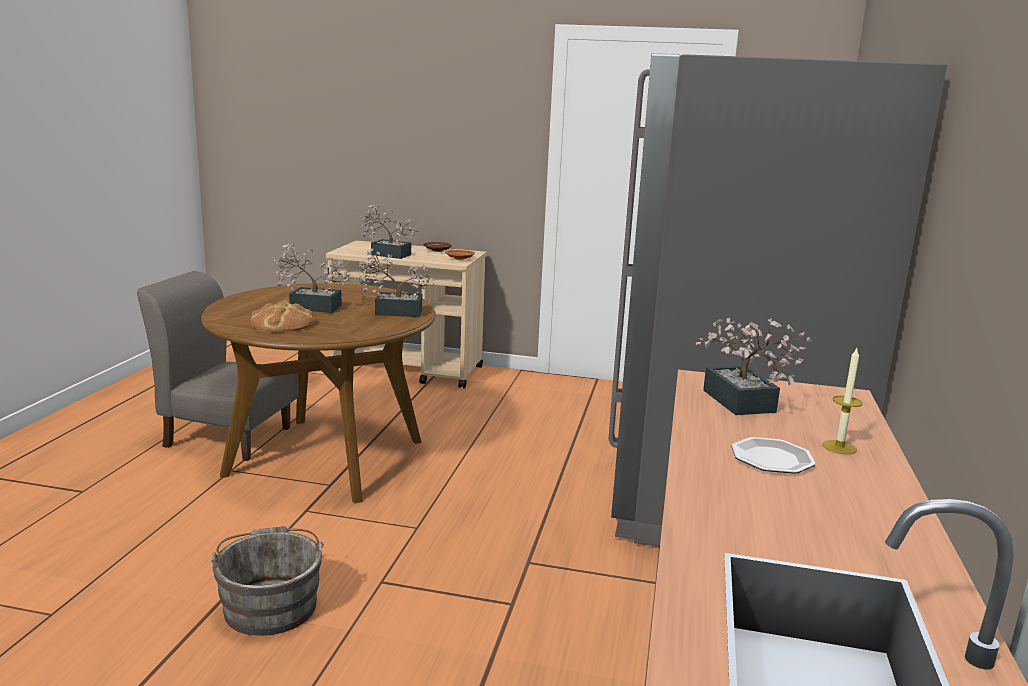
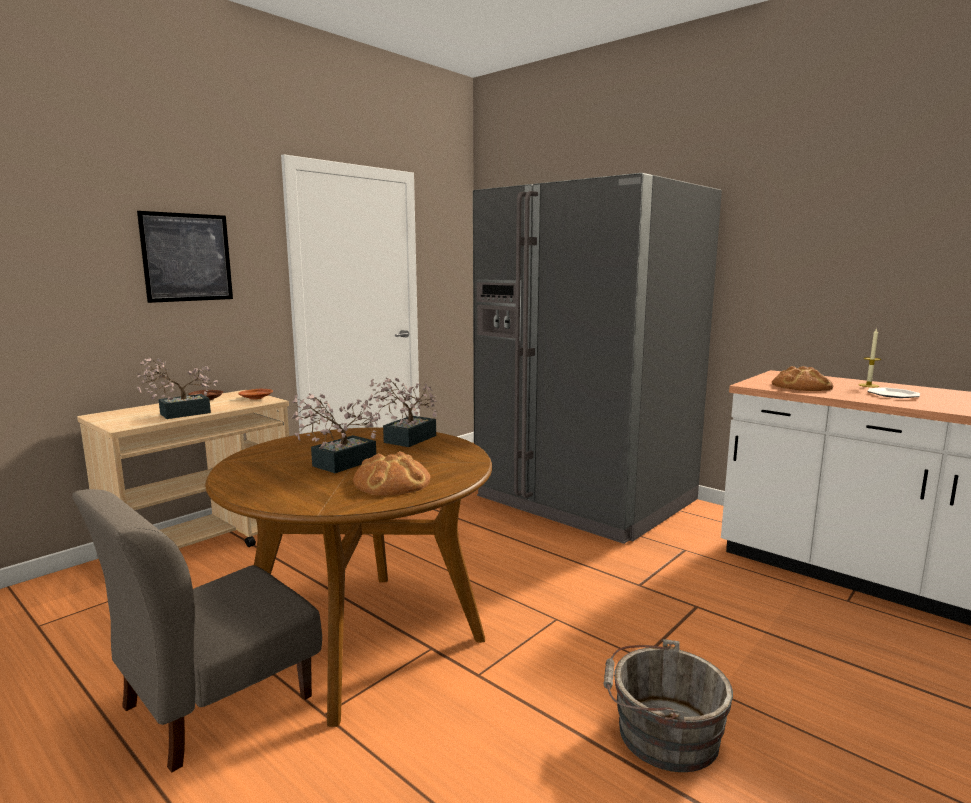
camera: 60 degrees left, 5 degrees down
potted plant [696,318,812,415] -> bread [772,366,833,391]
none -> picture [137,211,233,303]

